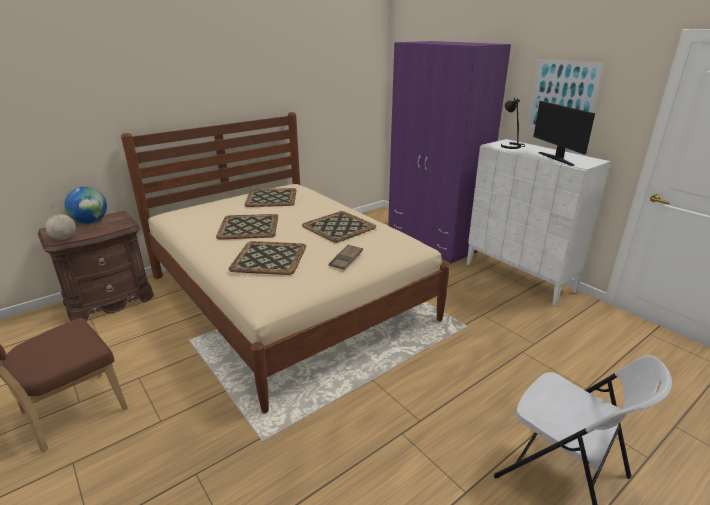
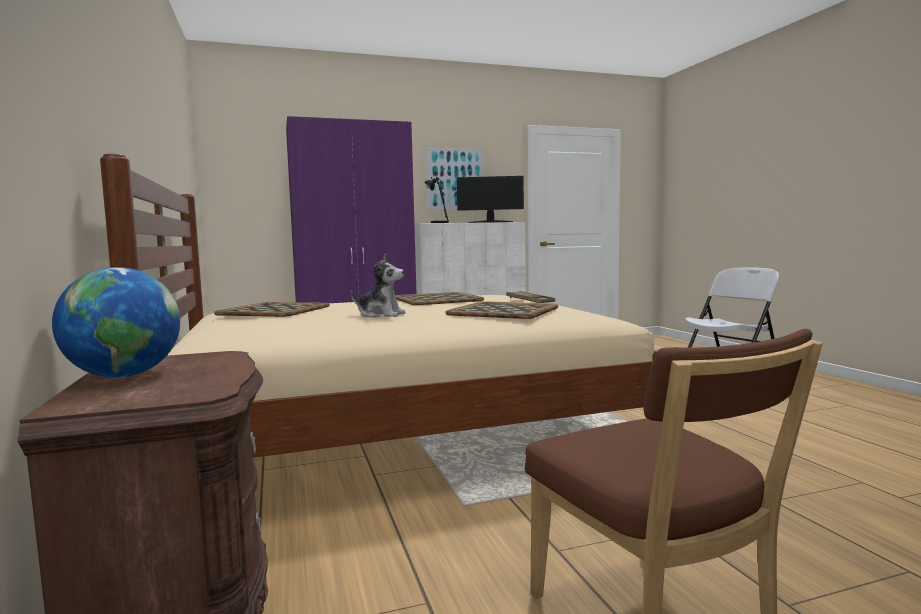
camera: 70 degrees left, 20 degrees down
globe [45,200,76,240] -> none
tray [216,214,278,239] -> plush toy [351,254,406,318]

